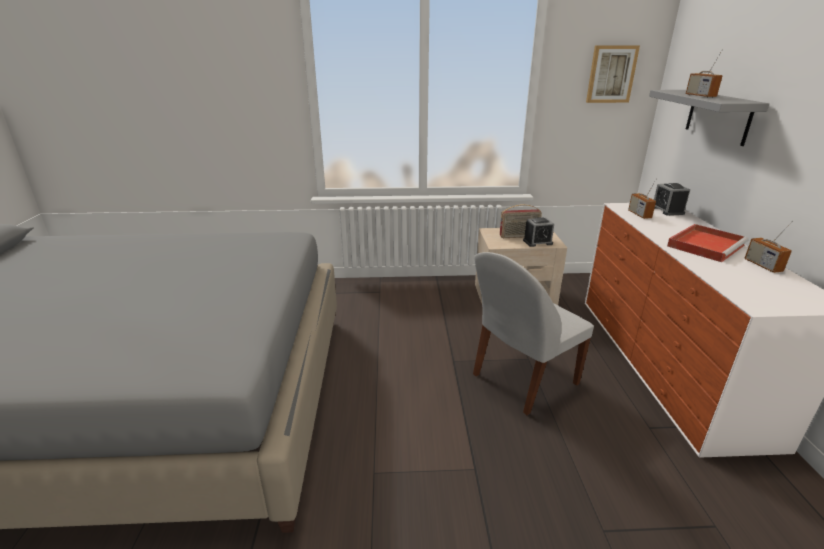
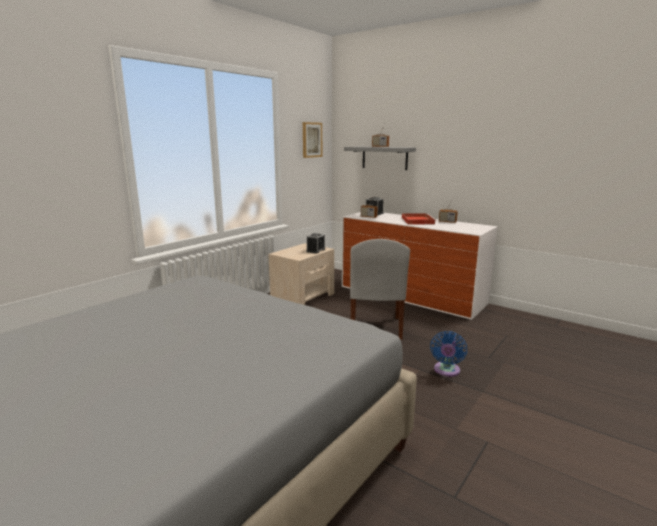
camera: 50 degrees left, 10 degrees down
radio [500,204,542,238] -> none
none -> blue fan [430,331,467,377]

